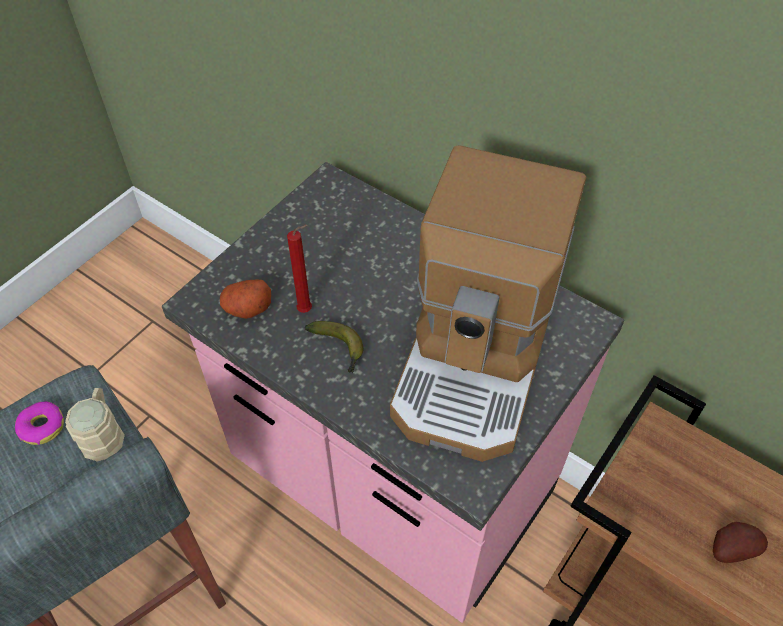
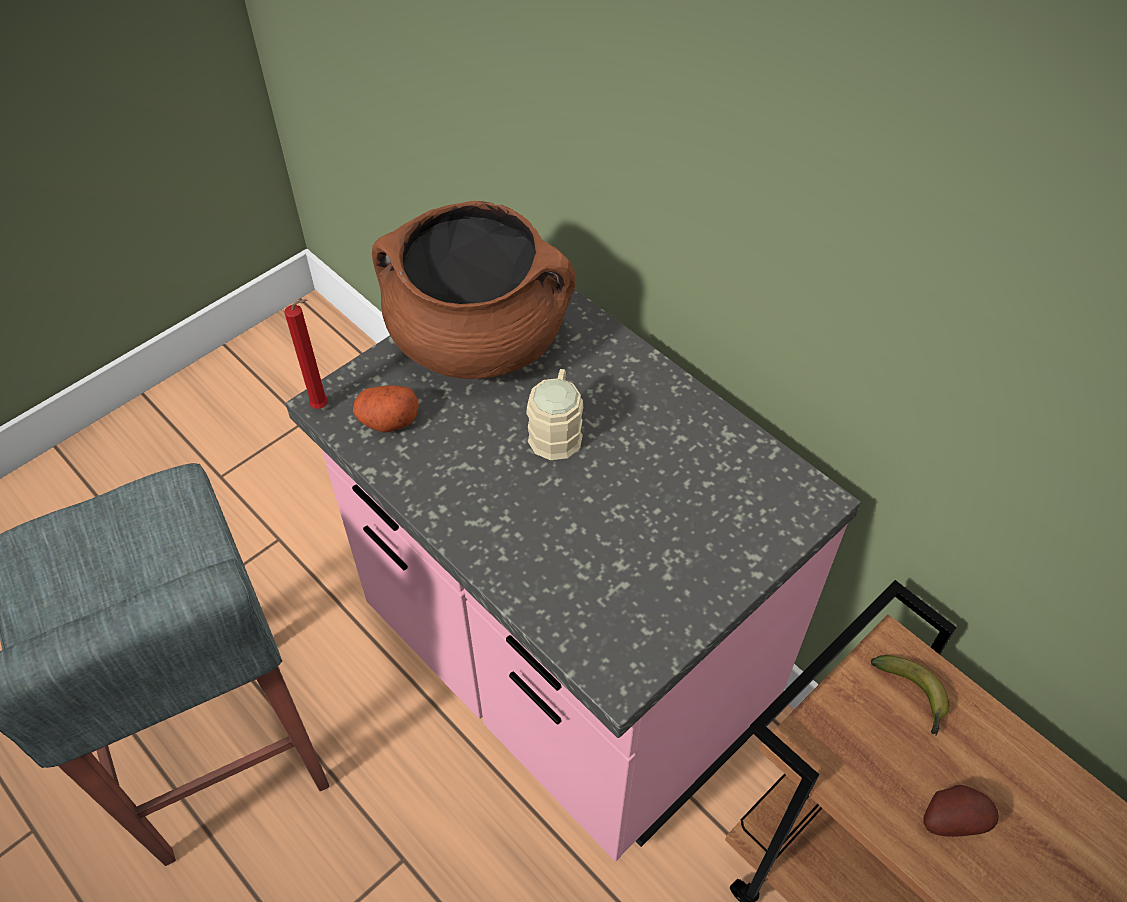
camera: 10 degrees right, 0 degrees up
donut [15,402,64,445] -> none
beige mug [65,388,125,462] -> beige mug moved to [526,369,583,460]
red candle [287,225,312,313] -> red candle moved to [284,299,328,409]
banana [305,321,363,373] -> banana moved to [871,655,949,736]
coffee machine [390,145,586,462] -> none
none -> brown cooking pot [372,201,576,379]

